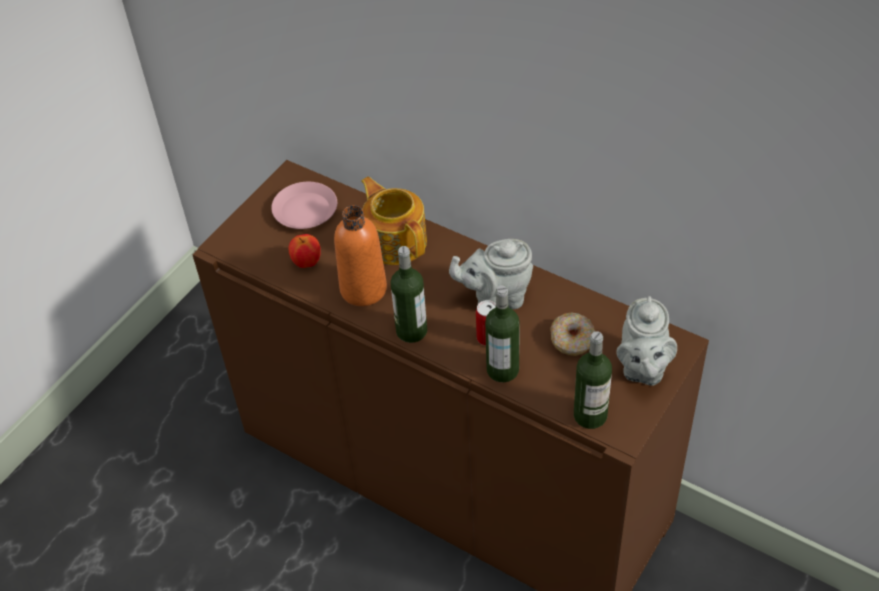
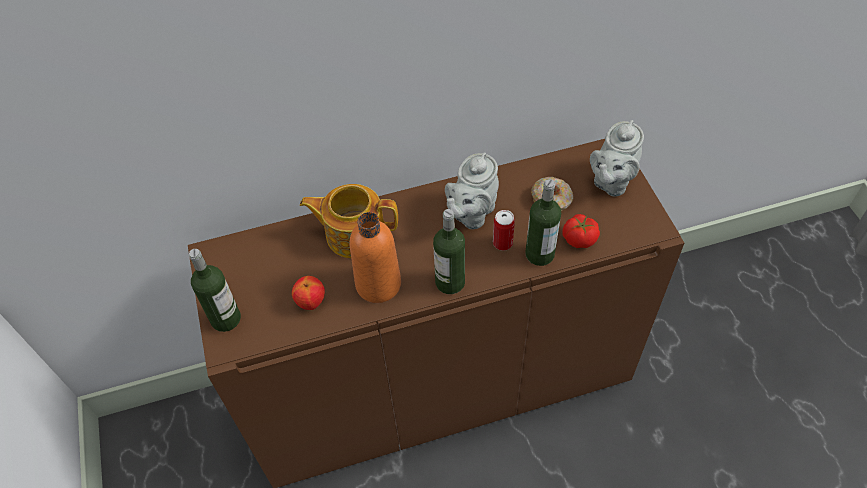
camera: 50 degrees left, 5 degrees up
pink plate [271,182,337,229] -> none
bottle [574,331,612,429] -> bottle moved to [189,249,241,332]
grey teapot [616,296,677,386] -> grey teapot turned 75 degrees clockwise [590,120,644,196]
none -> tomato [562,214,600,248]

